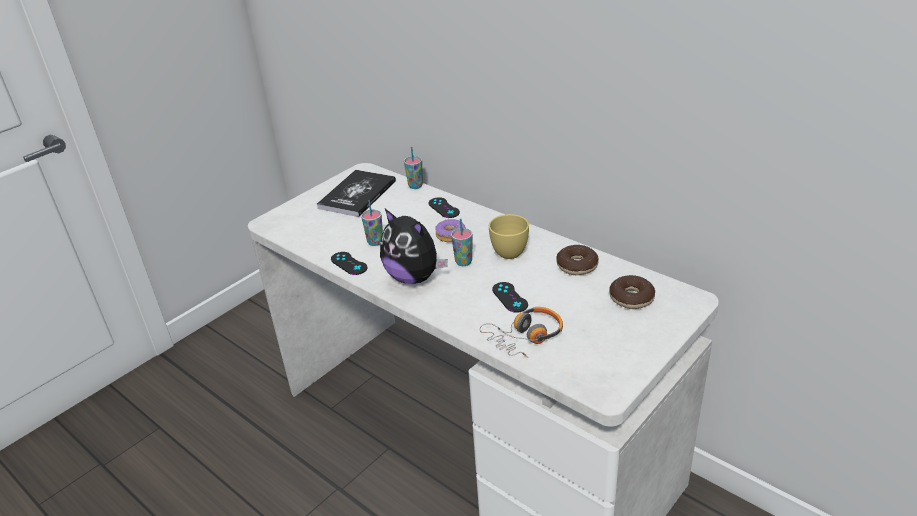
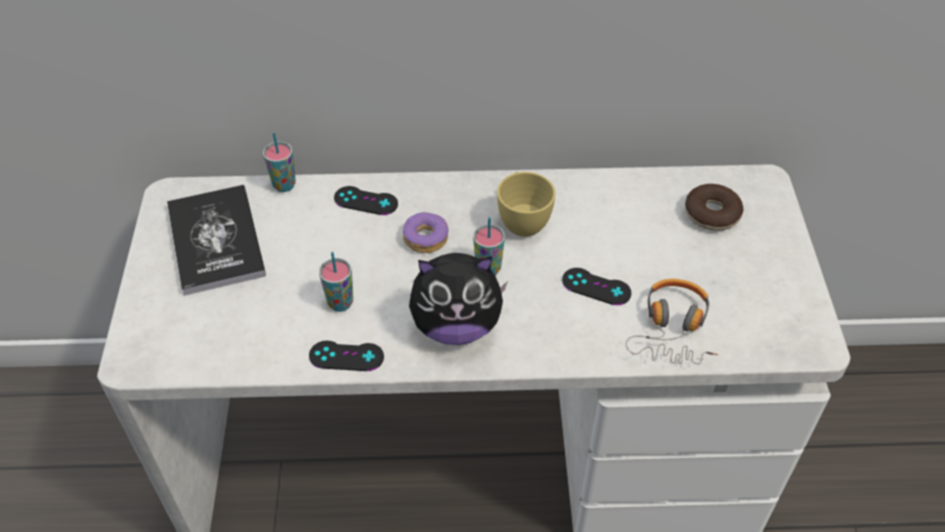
camera: 45 degrees left, 15 degrees up
donut [556,245,599,275] -> none

